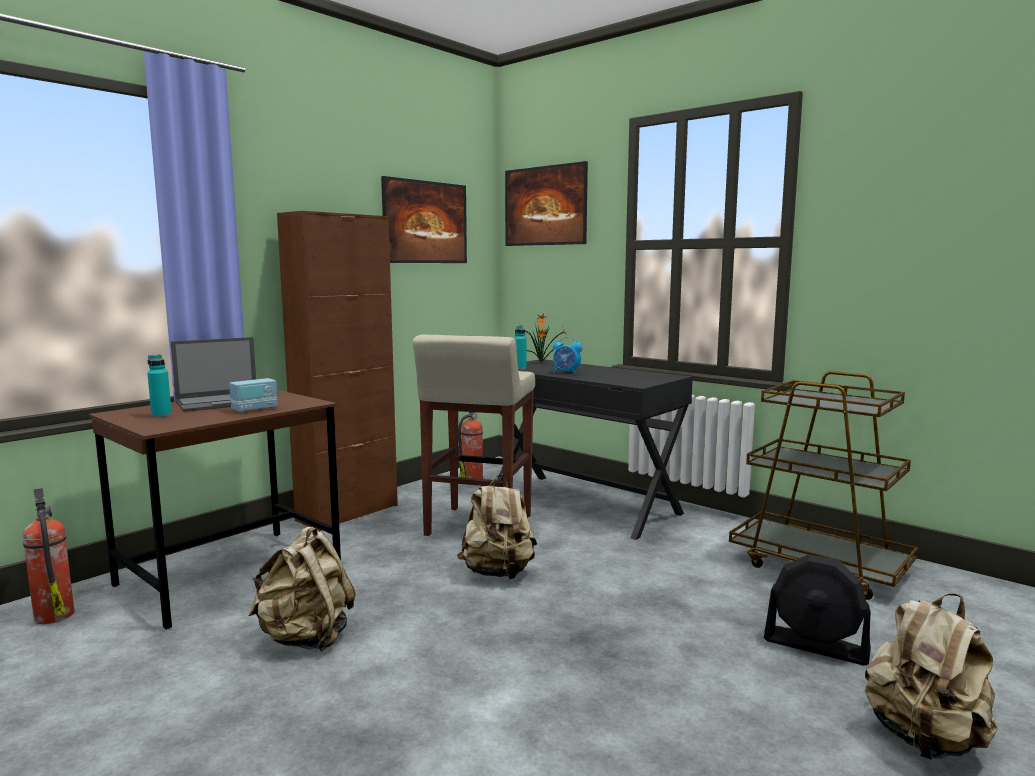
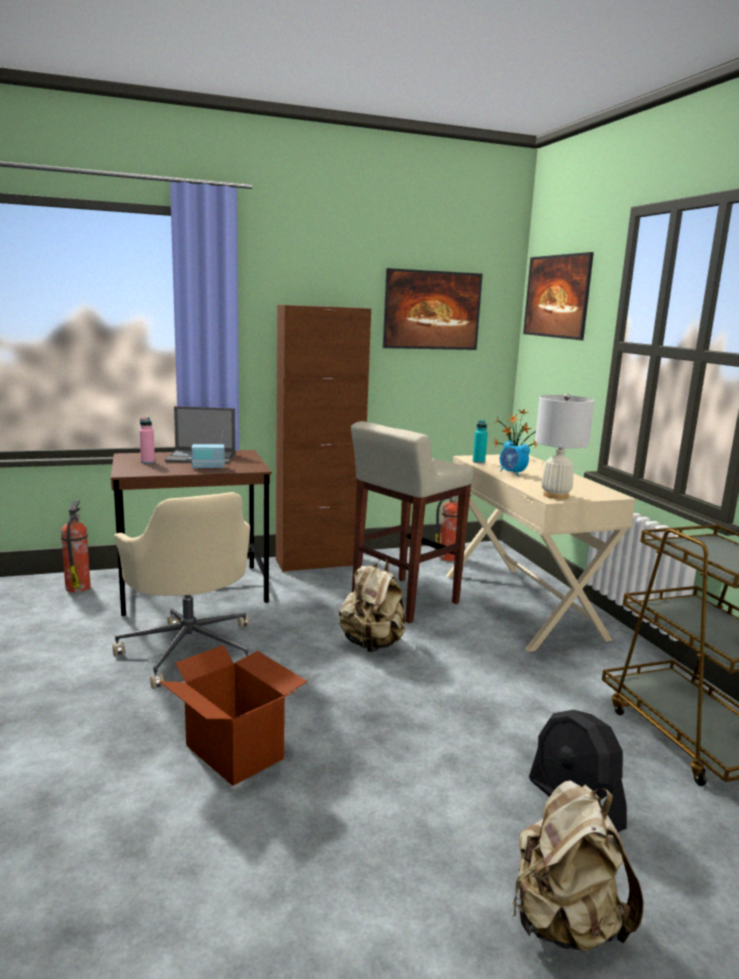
camera: 30 degrees right, 5 degrees up
turquoise bottle [147,354,172,417] -> pink bottle [140,417,155,464]
beige backpack [248,527,356,651] -> beige office chair [112,492,250,689]
black desk [497,360,693,540] -> beige desk [446,454,635,652]
none -> cardboard box [159,645,308,786]
none -> white table lamp [535,394,594,499]

